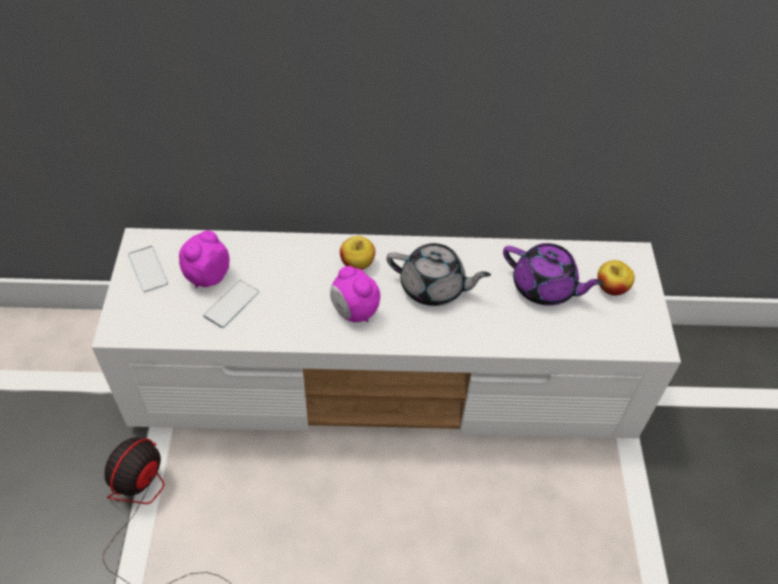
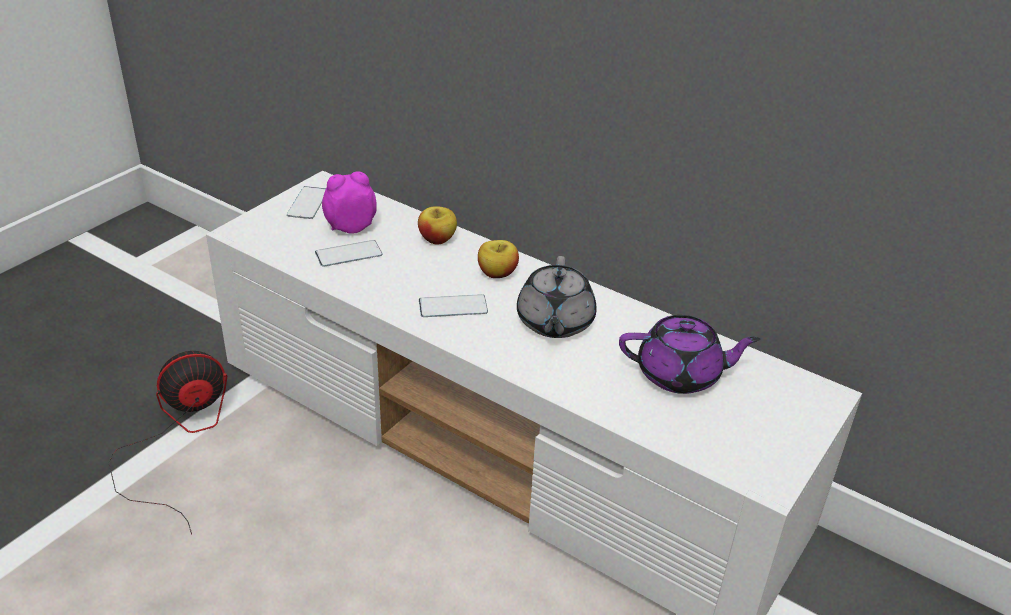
camera: 35 degrees right, 15 degrees down
alarm clock [330,266,380,322] -> phone [419,294,488,317]
grey teapot [386,243,491,306] -> grey teapot turned 45 degrees clockwise [517,256,596,338]
purple teapot [503,243,604,306] -> purple teapot turned 60 degrees counterclockwise [619,315,760,394]
apple [597,260,635,296] -> apple moved to [418,206,457,245]

